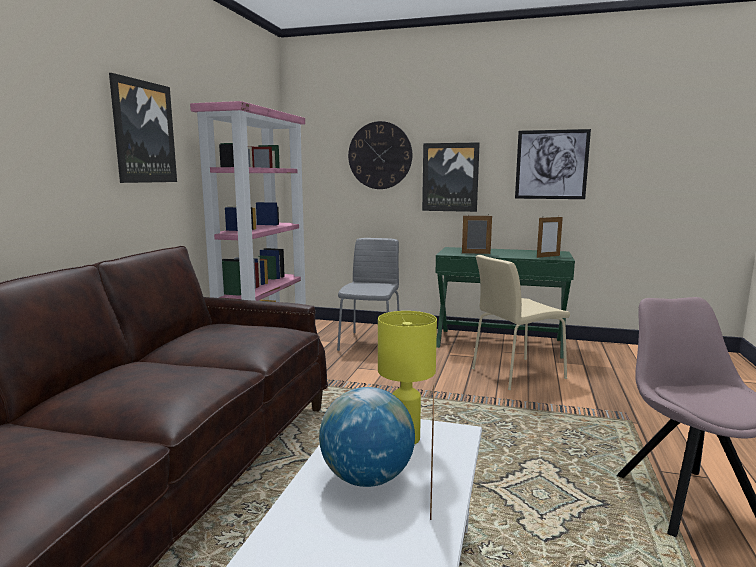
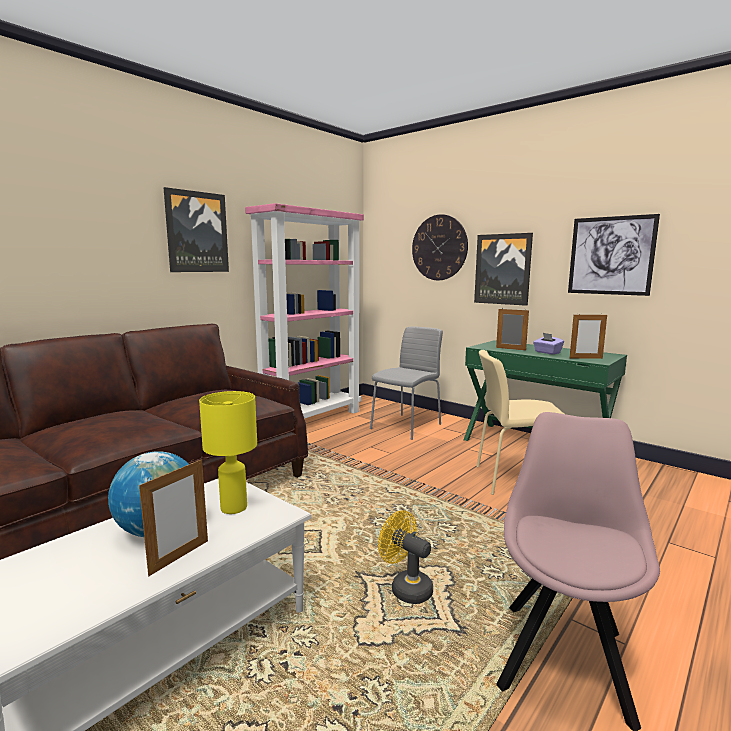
camera: 25 degrees right, 0 degrees up
none -> yellow fan [378,510,433,604]
none -> purple tissue box [533,333,564,354]

